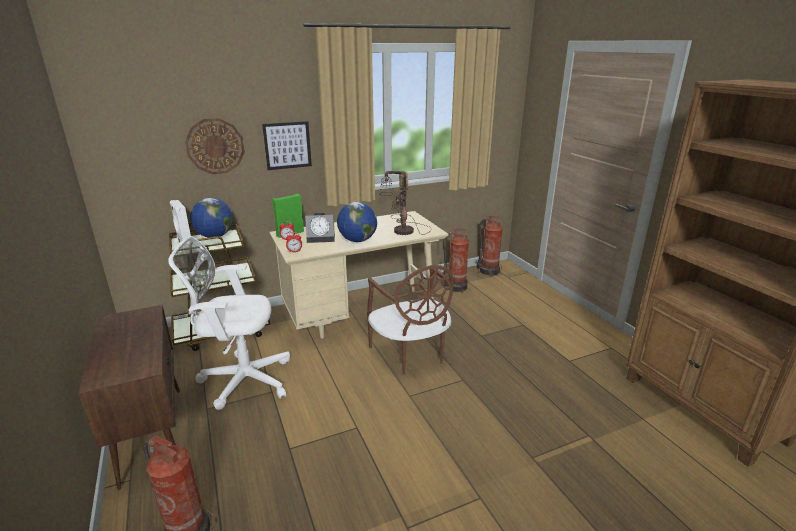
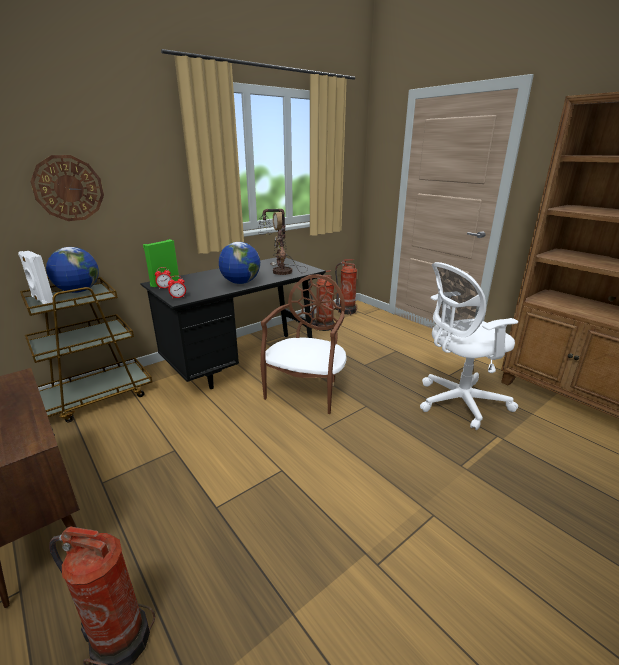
camera: 15 degrees left, 0 degrees up
white office chair [168,236,290,410] -> white office chair moved to [420,262,518,430]
picture [262,121,312,170] -> none
beige desk [269,211,448,339] -> black desk [140,257,326,389]
alarm clock [305,213,335,243] -> none
brown chair [367,264,454,375] -> brown chair turned 120 degrees counterclockwise [260,274,347,414]

